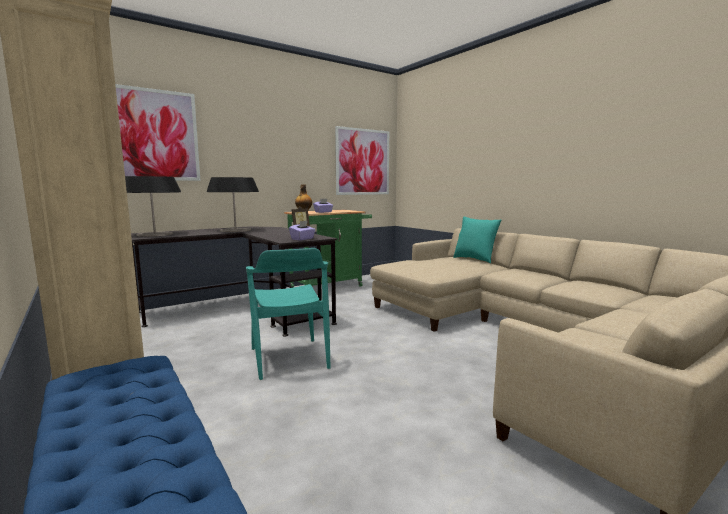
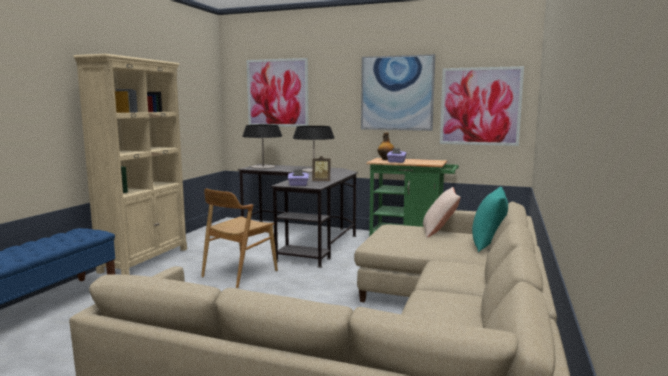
camera: 55 degrees right, 0 degrees up
turquoise chair [246,248,331,380] -> brown chair [201,188,278,288]
none -> picture [361,54,435,131]
none -> beige pillow [423,187,461,238]

